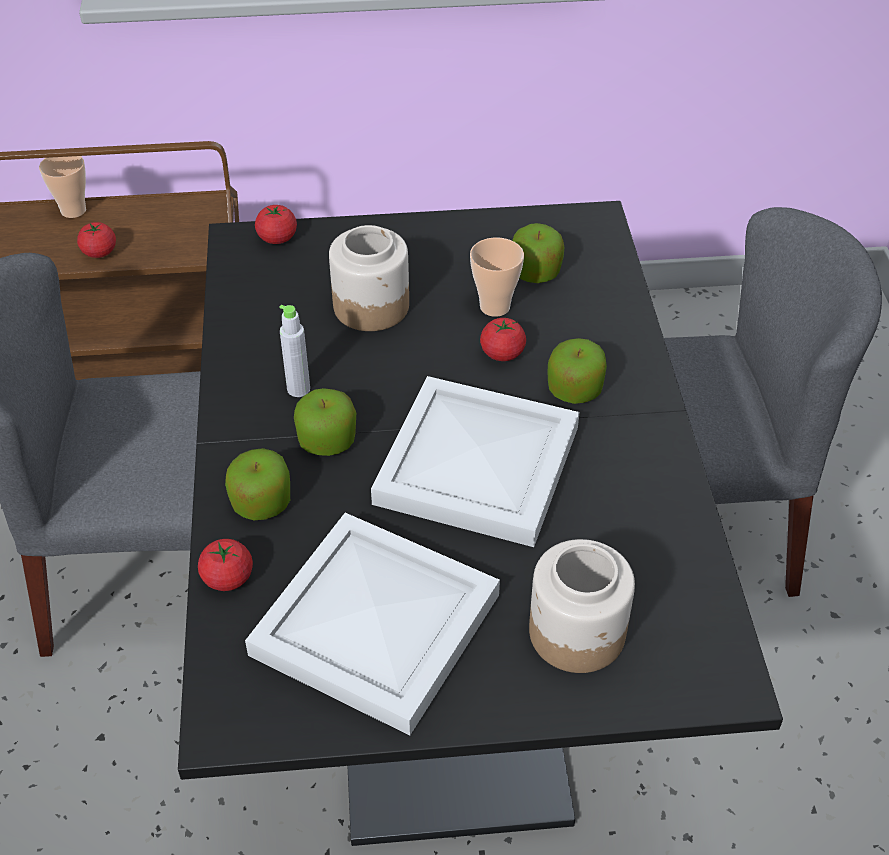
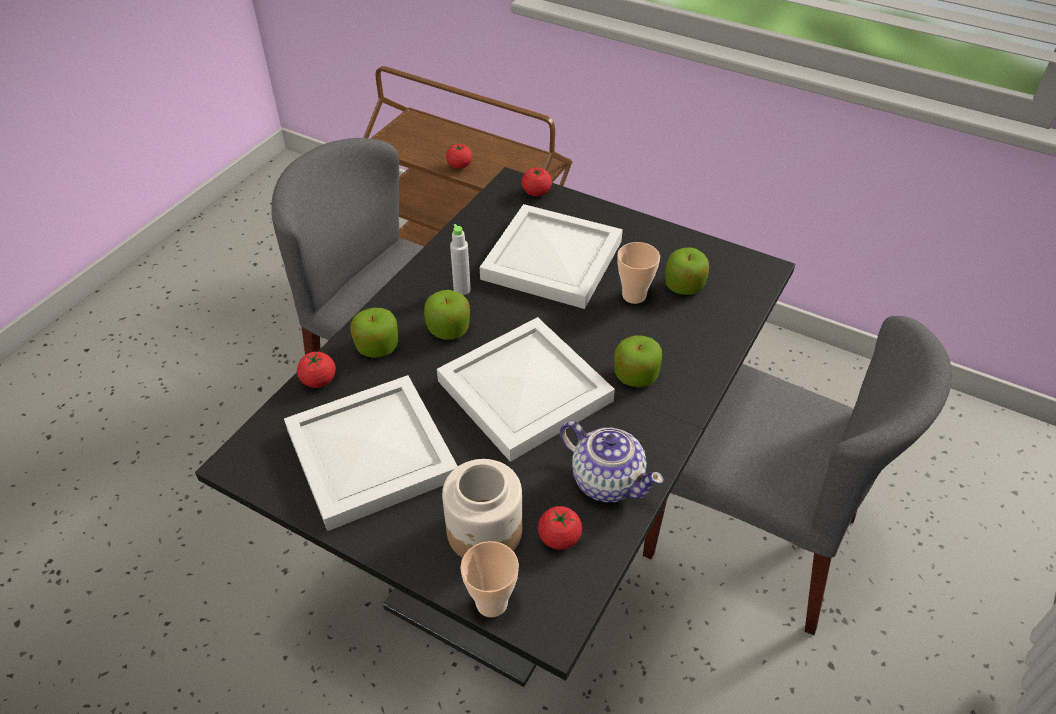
camera: 35 degrees right, 0 degrees up
cup [39,156,86,218] -> cup moved to [460,541,519,617]
jar [329,225,409,331] -> white tray [480,204,623,309]
tomato [480,317,526,361] -> tomato moved to [538,506,582,550]
none -> teapot [560,421,664,502]

